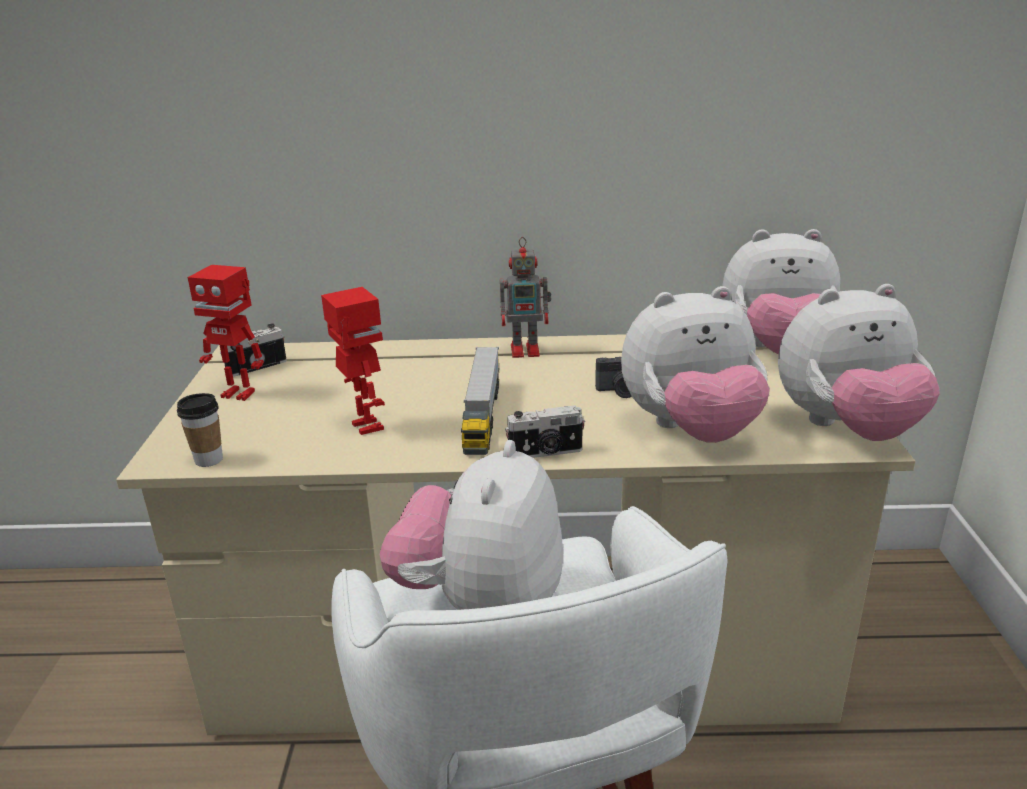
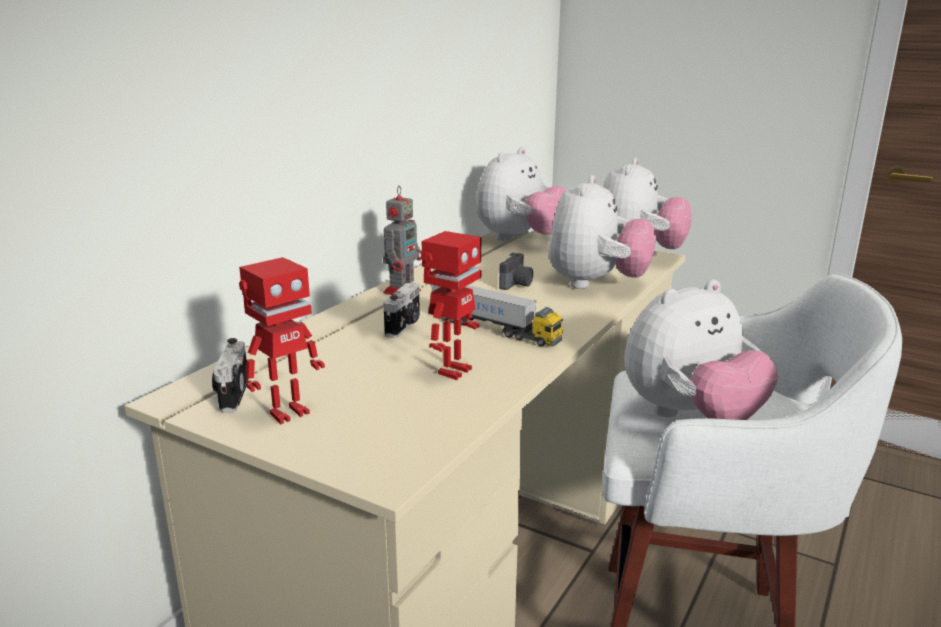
camera: 60 degrees left, 5 degrees down
cup [177,393,223,467] -> none
toy robot [321,287,385,435] -> toy robot turned 120 degrees clockwise [422,231,481,380]
plush toy [379,440,563,610] -> plush toy turned 75 degrees counterclockwise [625,280,778,420]
camera [505,405,585,458] -> camera moved to [384,282,420,338]

